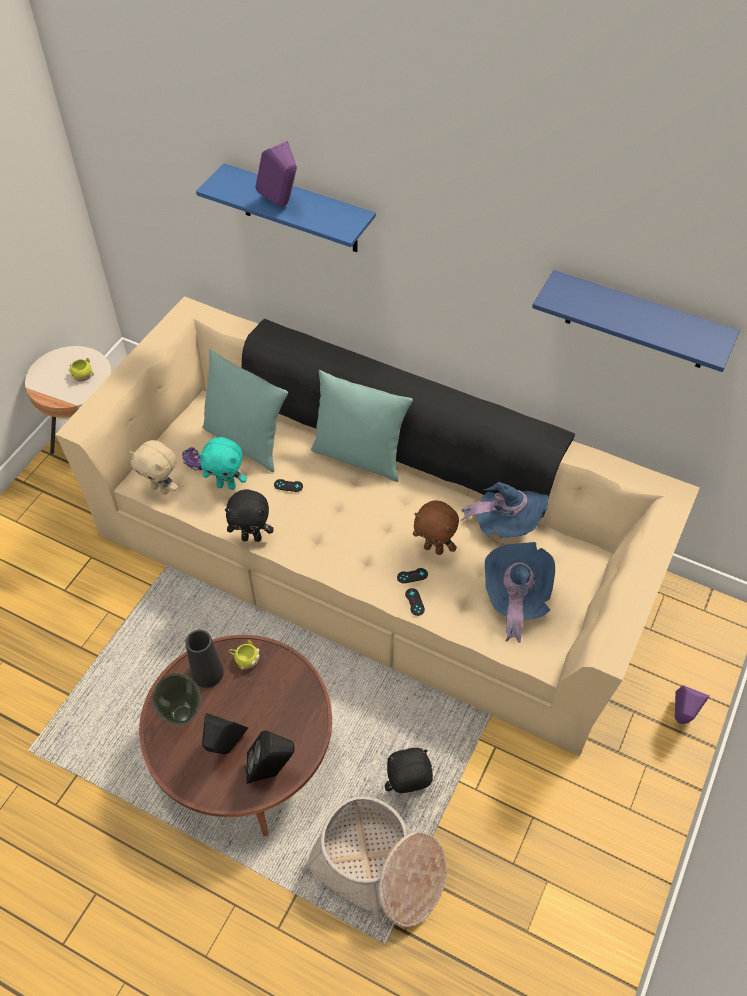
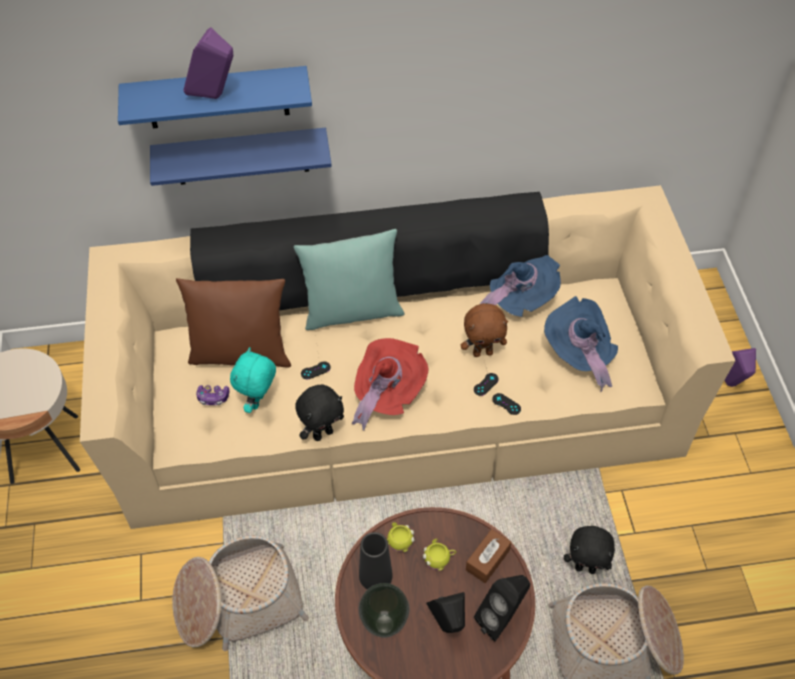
camera: 35 degrees left, 0 degrees up
yellow mug [68,358,94,381] -> yellow mug moved to [423,538,456,571]
beige plush toy [129,440,178,495] -> none
turquoise plush toy [199,437,247,490] -> turquoise plush toy turned 135 degrees clockwise [230,347,276,413]
turquoise pillow [202,349,288,472] -> brown pillow [176,278,291,367]
black plush toy [385,748,433,793] -> black plush toy turned 120 degrees counterclockwise [564,526,615,574]
blue shelf [532,270,740,372] -> blue shelf moved to [150,128,332,186]
none -> basket [172,535,309,651]
none -> red hat [352,338,428,431]
none -> brown tissue box [466,529,511,583]

